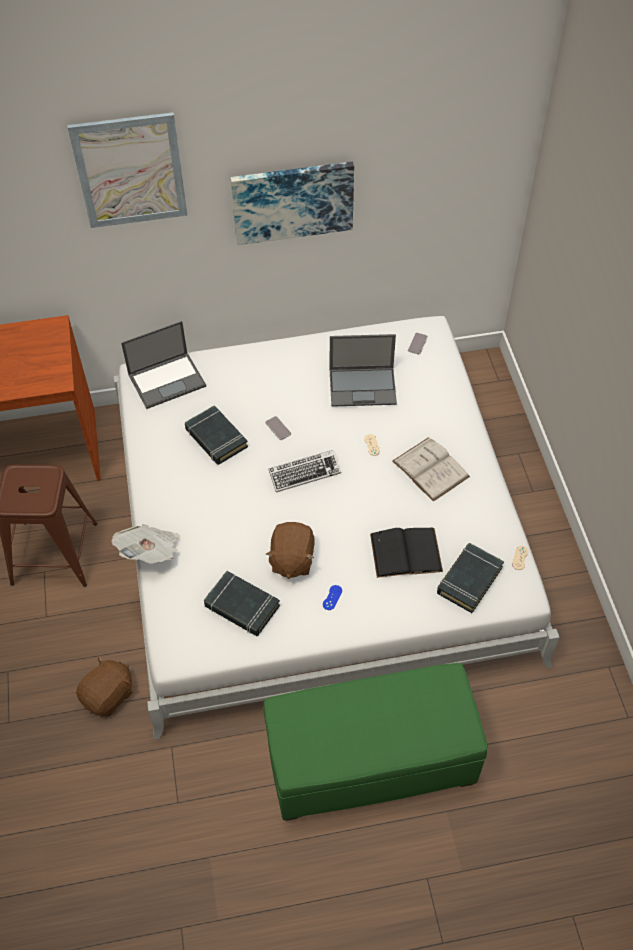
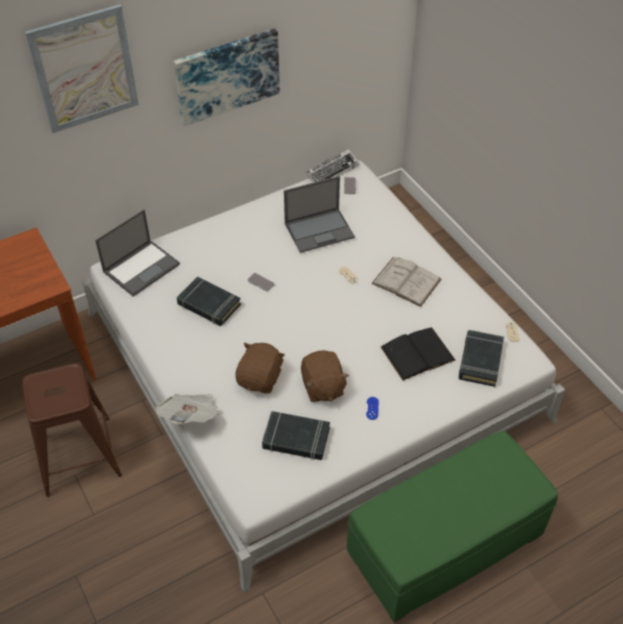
camera: 20 degrees left, 5 degrees down
brown plush toy [76,657,132,716] -> brown plush toy moved to [235,342,285,394]
keyboard [268,450,341,492] -> keyboard moved to [306,149,360,183]

